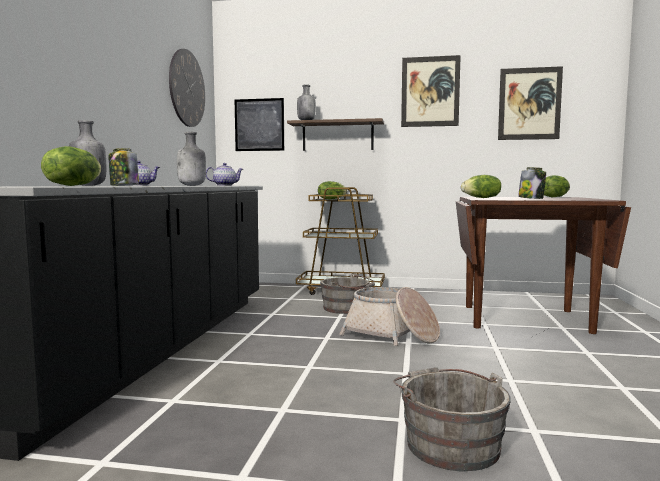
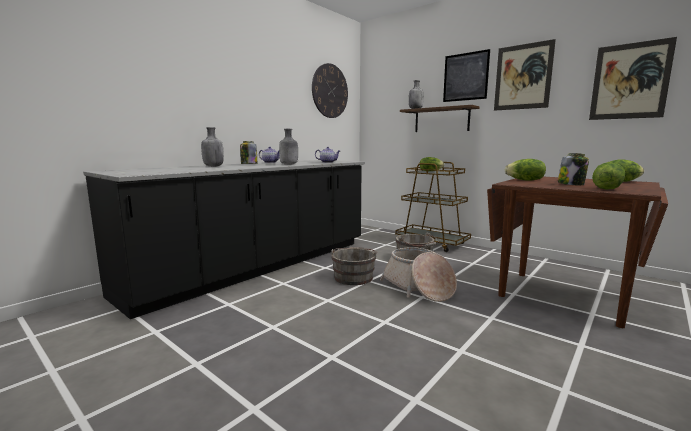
camera: 30 degrees right, 5 degrees up
lettuce [41,146,101,186] -> lettuce moved to [592,162,625,190]
picture [235,98,284,151] -> picture moved to [443,49,490,102]
grey bucket [393,367,511,472] -> grey bucket moved to [331,247,377,285]

